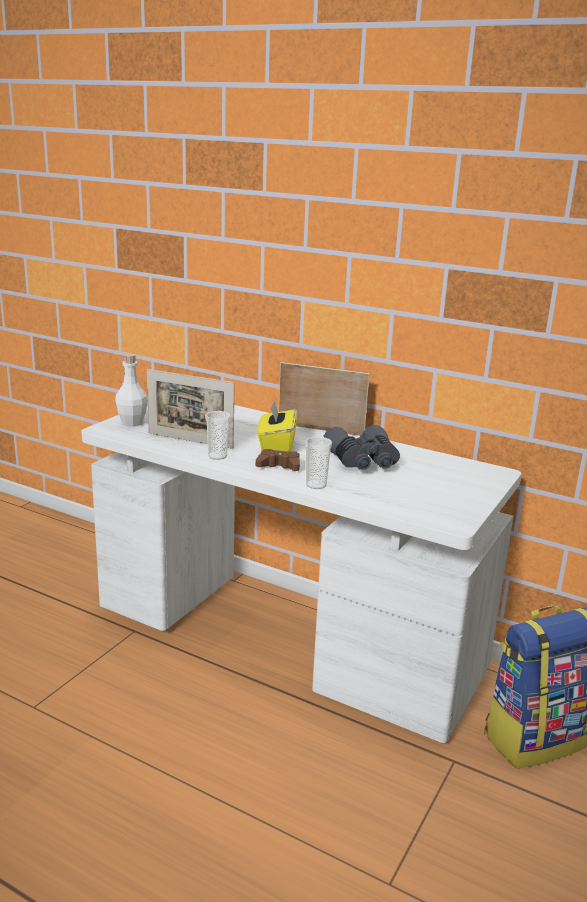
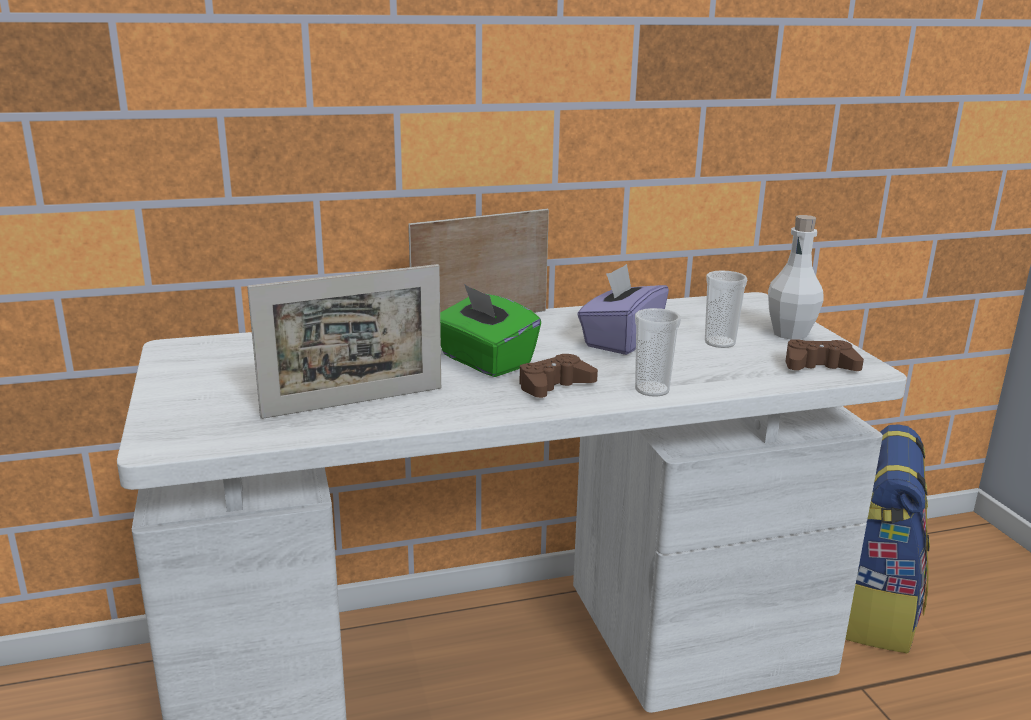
camera: 45 degrees left, 0 degrees up
white bottle [115,353,148,427] -> white bottle moved to [768,215,824,340]
cup [205,411,231,460] -> cup moved to [705,270,747,348]
yellow tissue box [257,400,297,452] -> green tissue box [440,284,541,377]
grey binoculars [323,425,400,470] -> purple tissue box [577,264,669,355]
none -> brown game controller [785,339,864,371]

